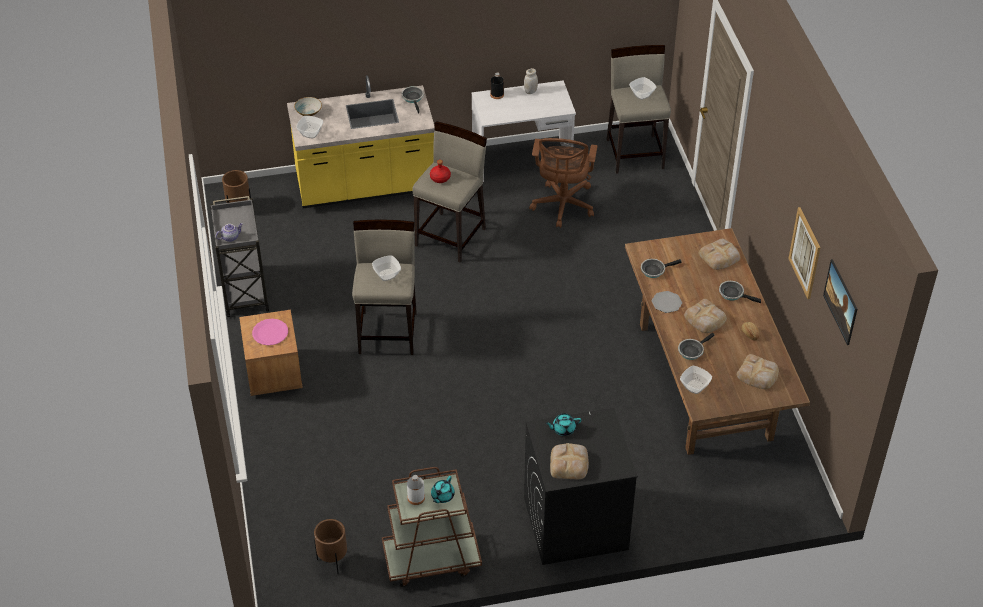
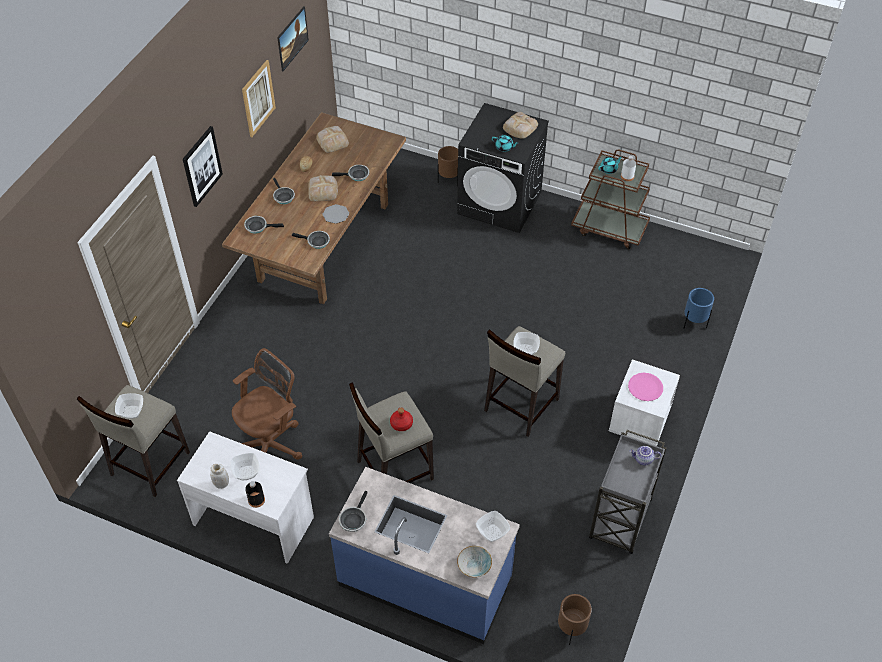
camera: 145 degrees left, 5 degrees up
brown nightstand [239,310,303,396] -> white nightstand [609,359,680,446]
yellow counter [287,75,435,208] -> blue counter [329,467,520,644]
brown planter [314,519,347,574] -> brown planter moved to [438,146,458,187]
bowl [680,366,712,394] -> bowl moved to [230,453,260,480]
bread [698,239,740,270] -> frying pan [244,216,284,233]
none -> picture [183,126,223,207]
none -> blue planter [683,288,714,329]

